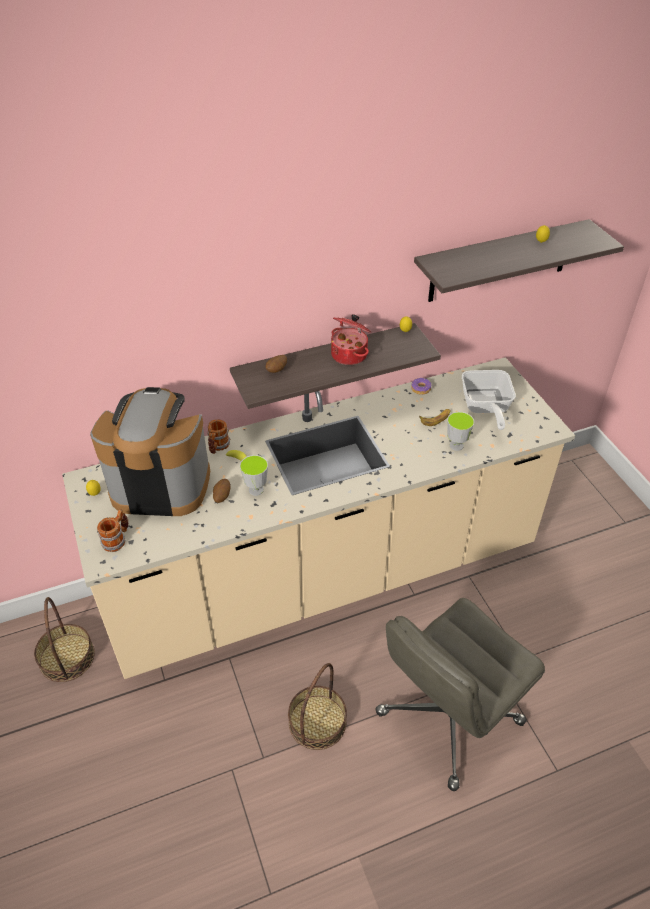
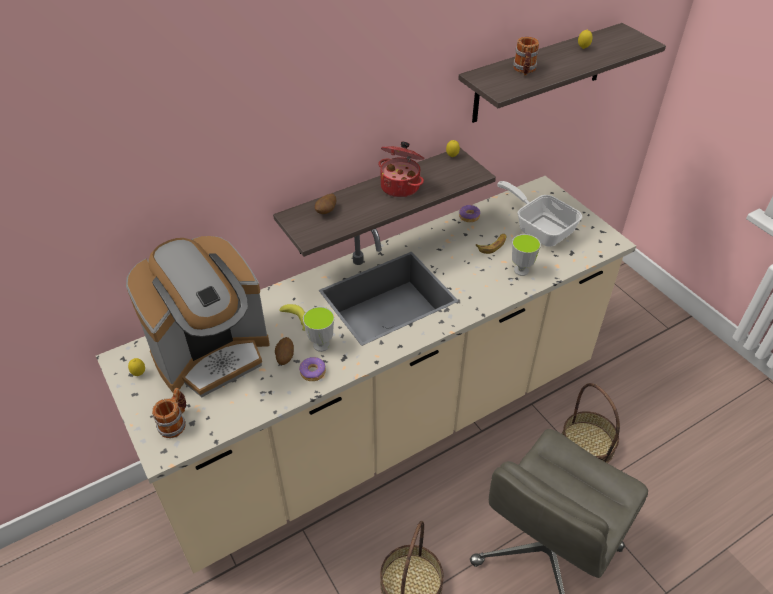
camera: 10 degrees left, 0 degrees up
basket [34,597,95,682] -> basket moved to [562,383,620,463]
coffee machine [90,387,210,516] -> coffee machine turned 150 degrees clockwise [126,236,269,397]
mug [207,419,230,454] -> mug moved to [513,37,539,75]
frying pan [462,370,516,430] -> frying pan turned 150 degrees clockwise [497,181,582,247]
none -> donut [299,357,326,381]

